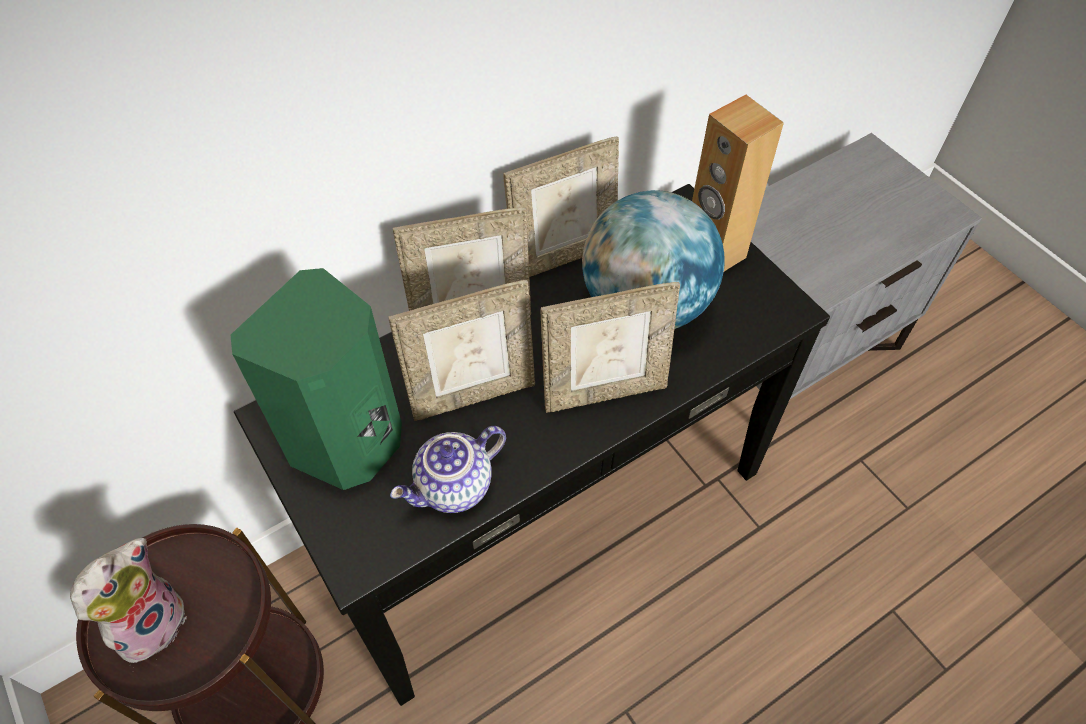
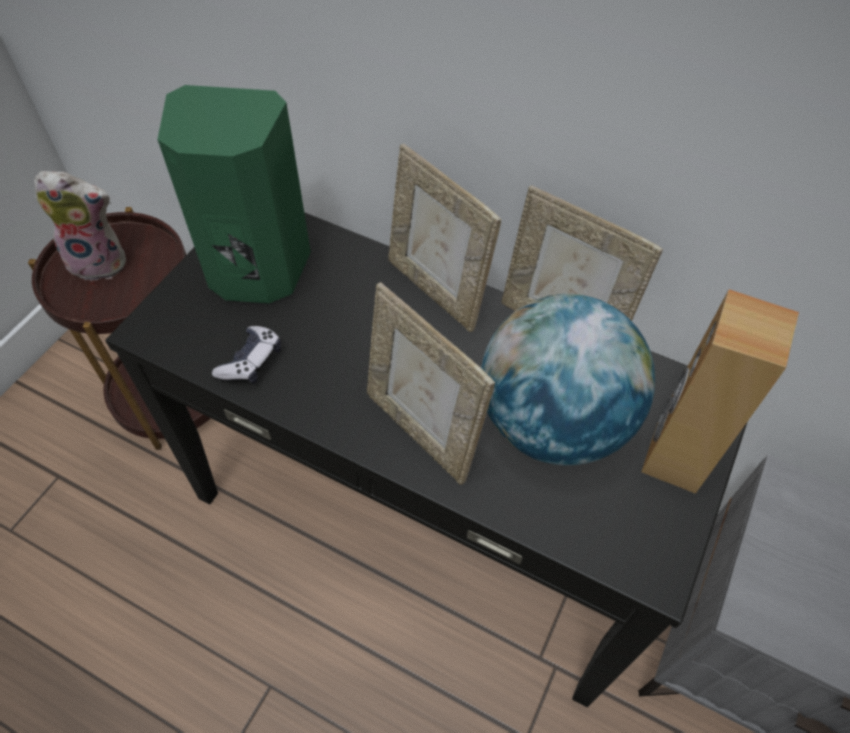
camera: 60 degrees right, 0 degrees up
picture frame [389,280,535,421] -> none
teapot [390,426,506,513] -> game controller [212,326,281,383]

